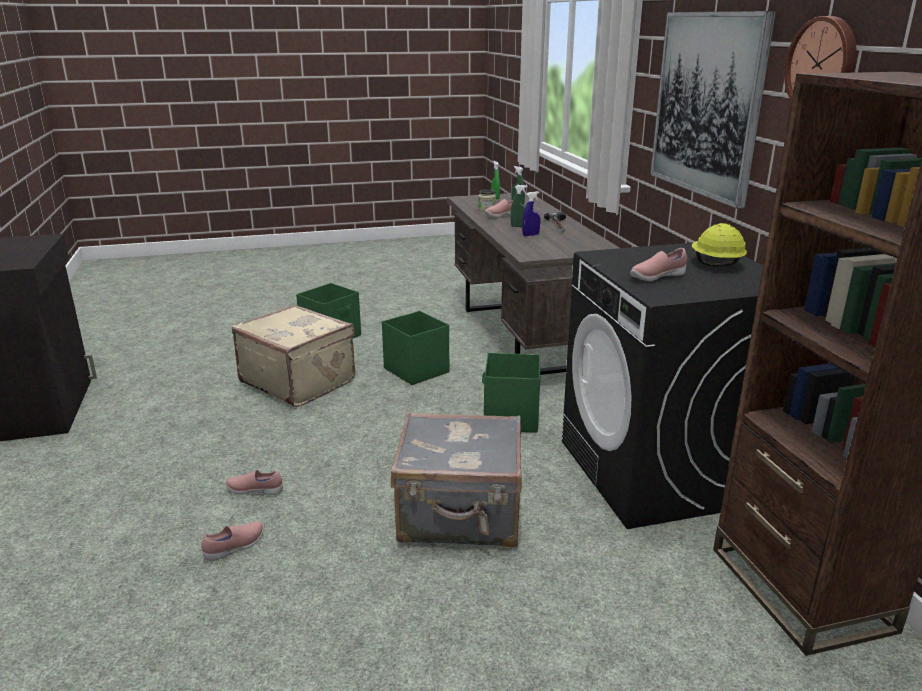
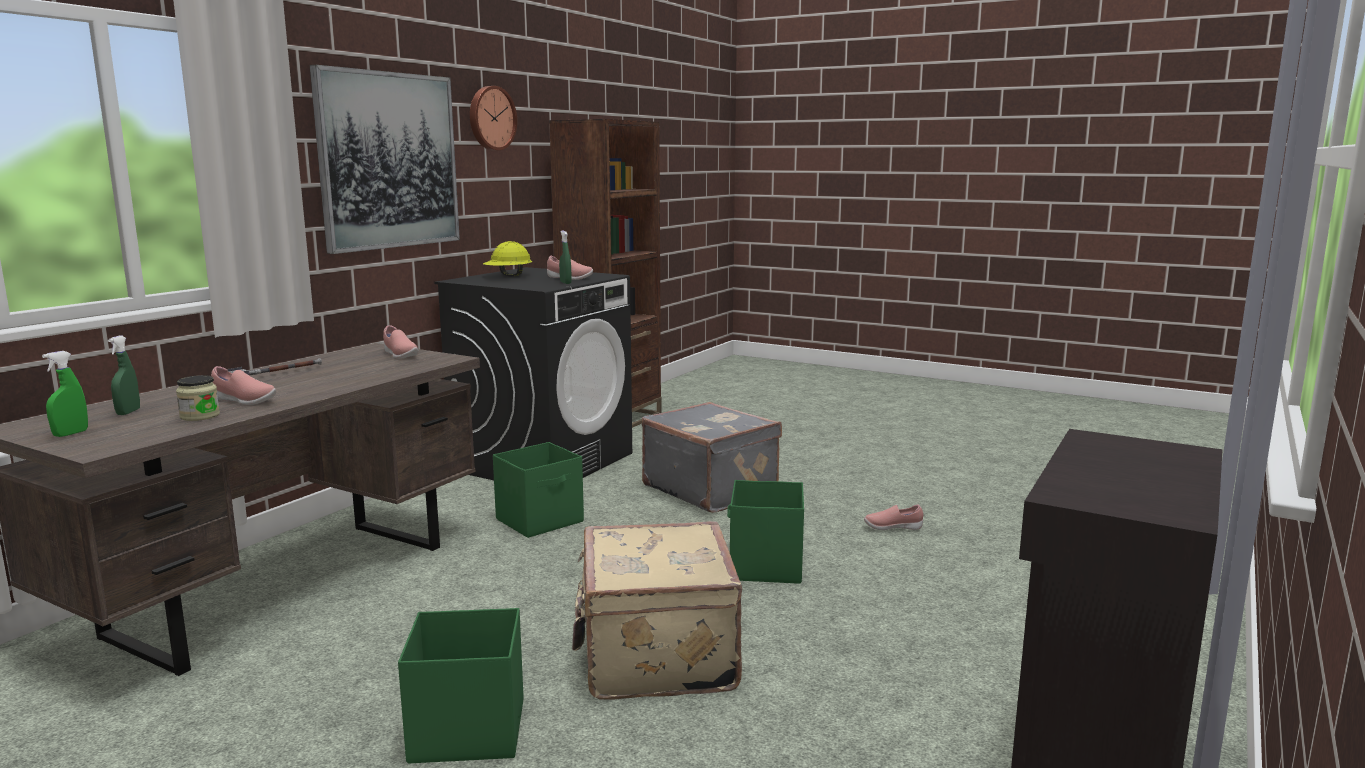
camera: 135 degrees left, 10 degrees down
pink shoe [225,470,283,495] -> pink shoe moved to [383,325,419,359]
green storage box [382,311,449,385] -> green storage box moved to [727,480,804,584]
green spray bottle [510,185,528,227] -> green spray bottle moved to [559,231,571,284]
blue spray bottle [522,191,540,236] -> none

